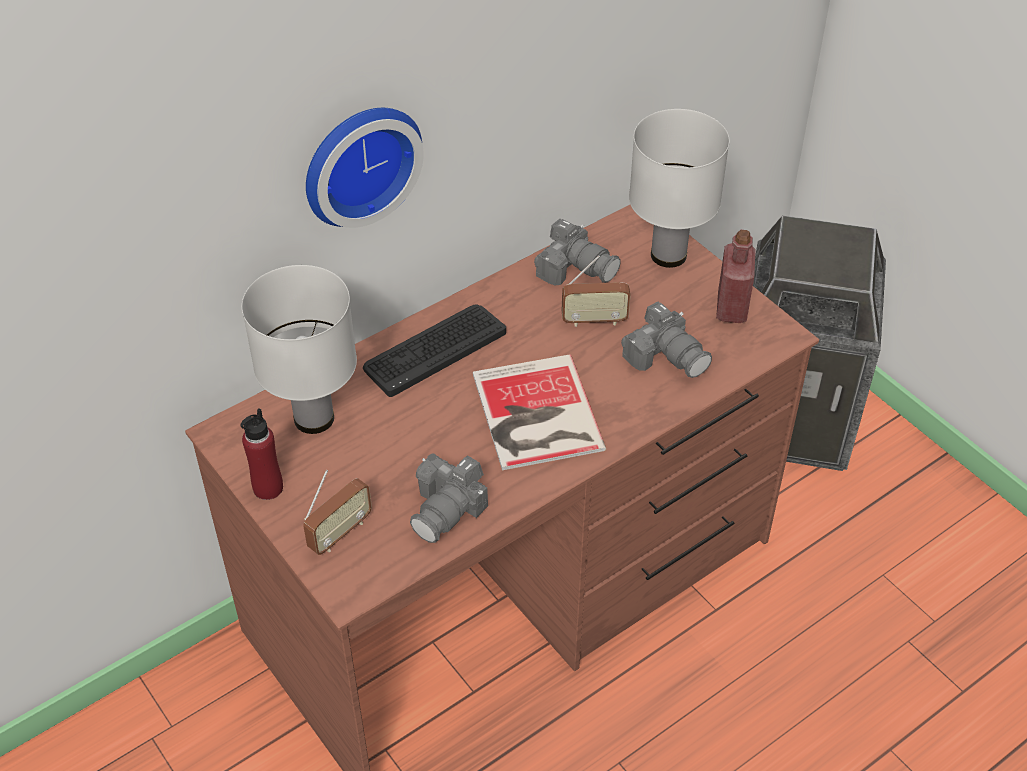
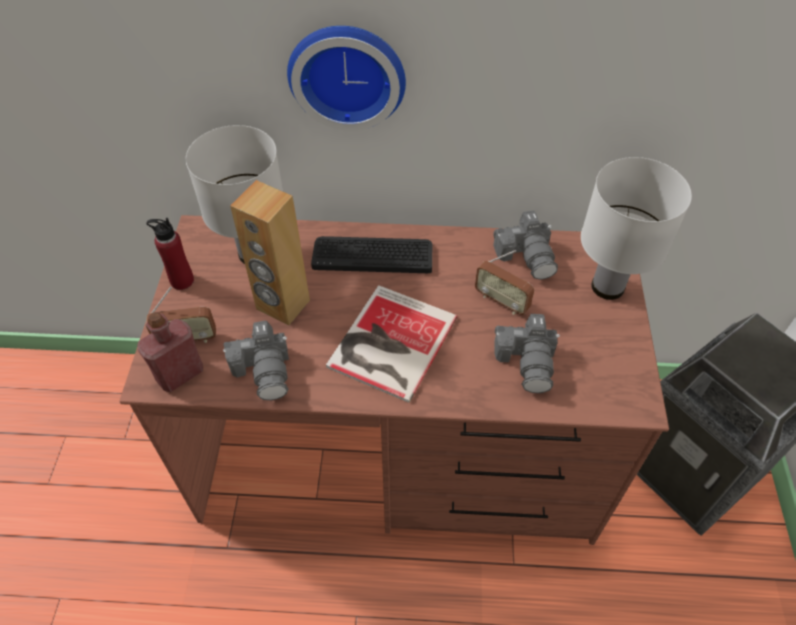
camera: 40 degrees right, 5 degrees up
camera [410,453,488,543] -> camera turned 90 degrees counterclockwise [223,321,289,400]
red bottle [716,230,756,323] -> red bottle moved to [137,312,203,392]
none -> brown speaker [230,180,310,325]

